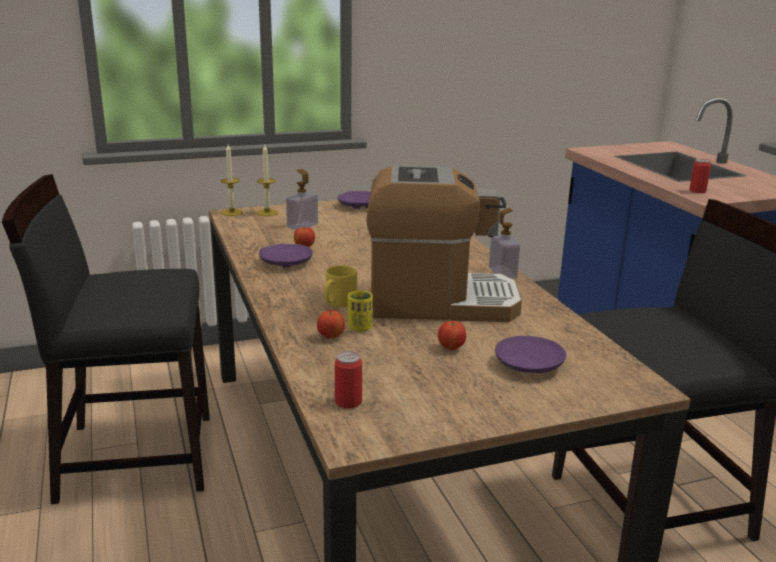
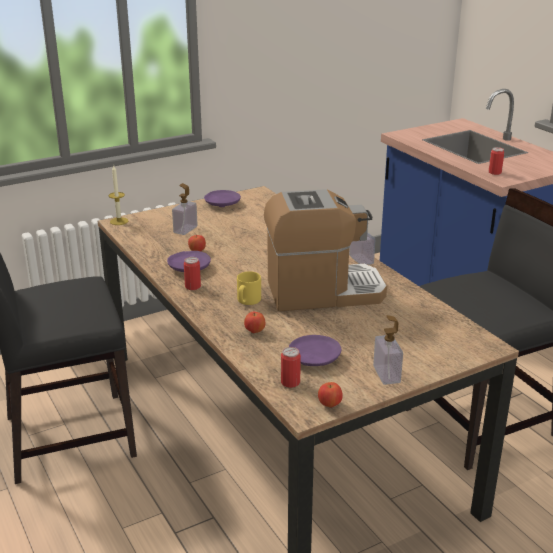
camera: 10 degrees left, 5 degrees up
candle [257,145,278,216] -> none
yellow cup [348,291,373,332] -> none
apple [438,321,466,350] -> apple moved to [318,382,343,408]
purple plate [495,336,566,373] -> purple plate moved to [289,335,341,366]
none -> can [184,257,201,290]
none -> soap dispenser [373,315,403,385]

